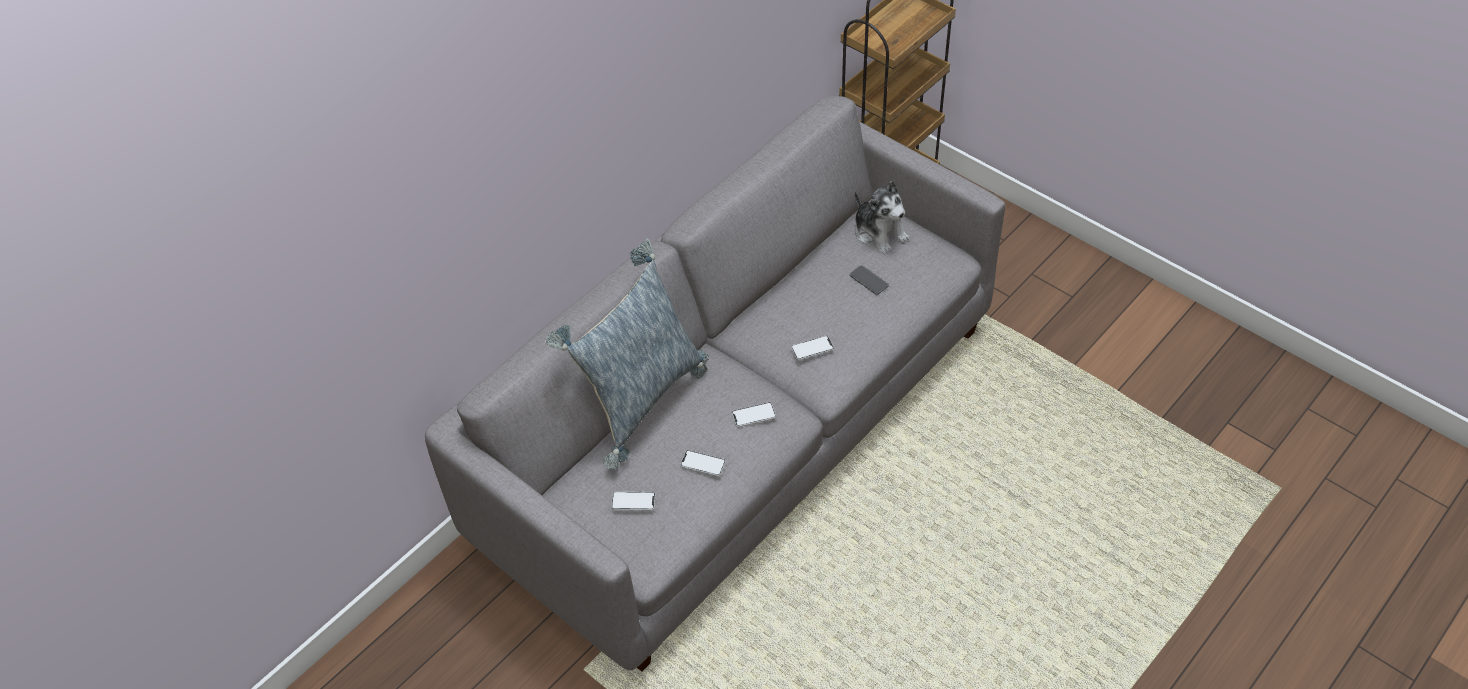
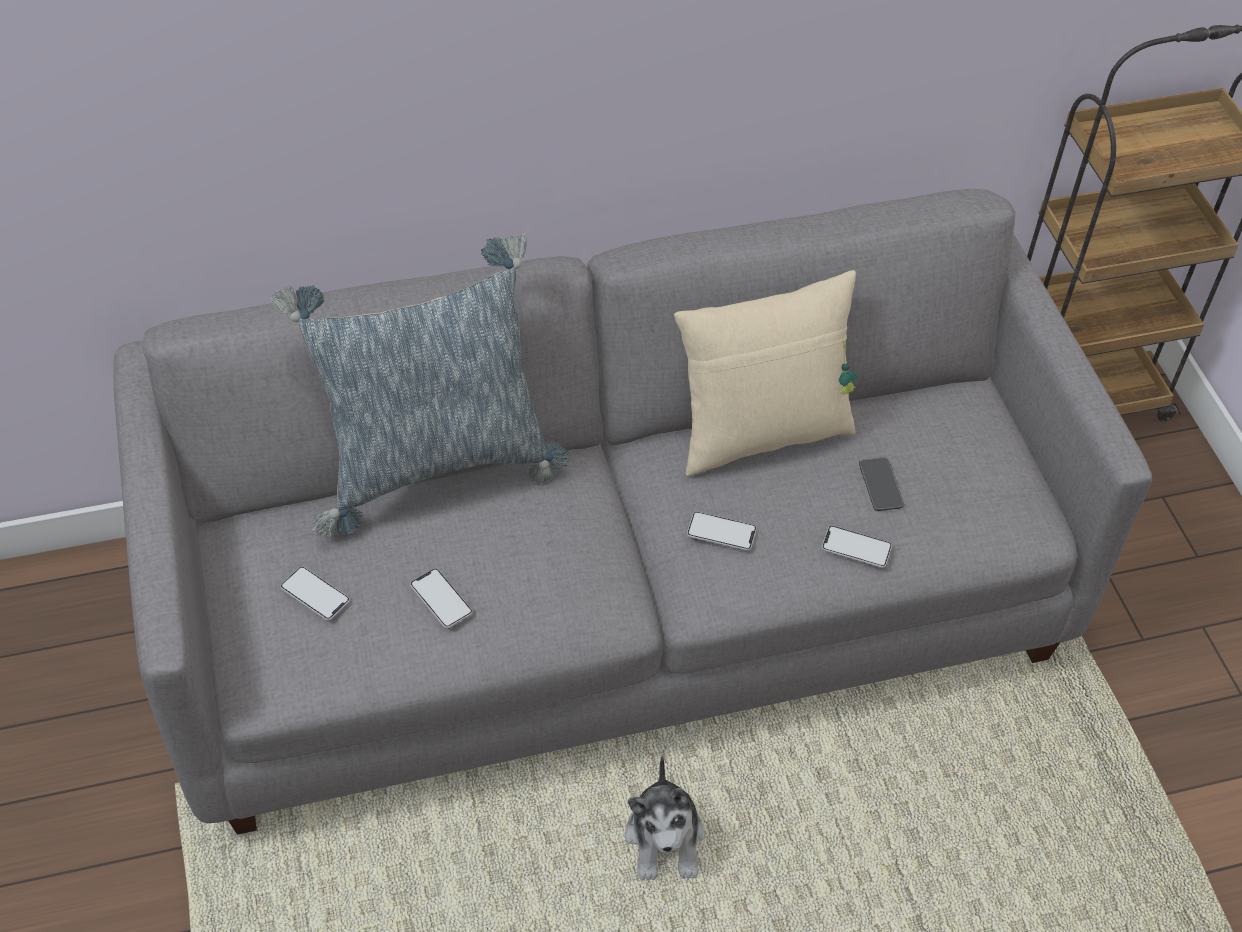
camera: 30 degrees right, 0 degrees up
phone [732,402,776,427] -> phone moved to [822,526,892,568]
plush toy [855,181,909,254] -> plush toy moved to [625,755,705,880]
none -> beige pillow [674,270,859,477]

